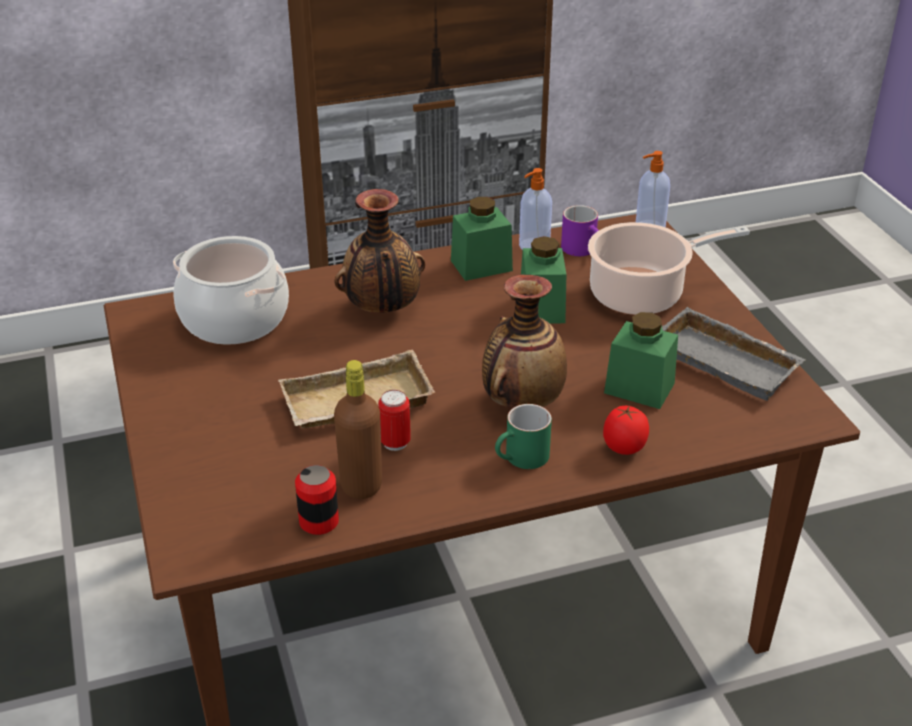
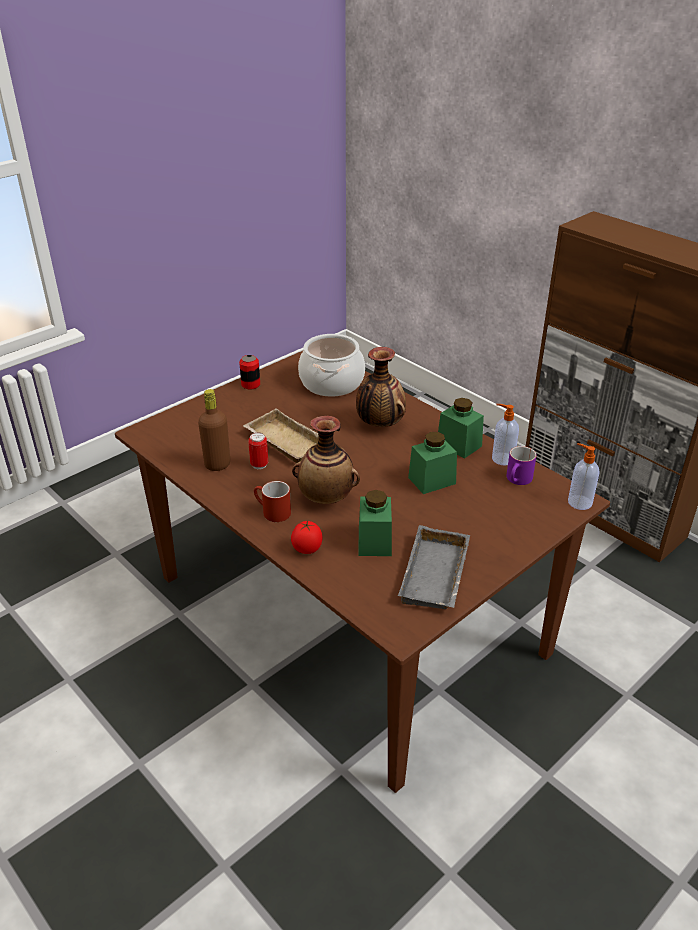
camera: 65 degrees right, 0 degrees up
can [295,465,339,535] -> can moved to [239,355,260,389]
green mug [495,404,552,469] -> red mug [254,481,291,522]
cooking pot [588,222,750,315] -> none

